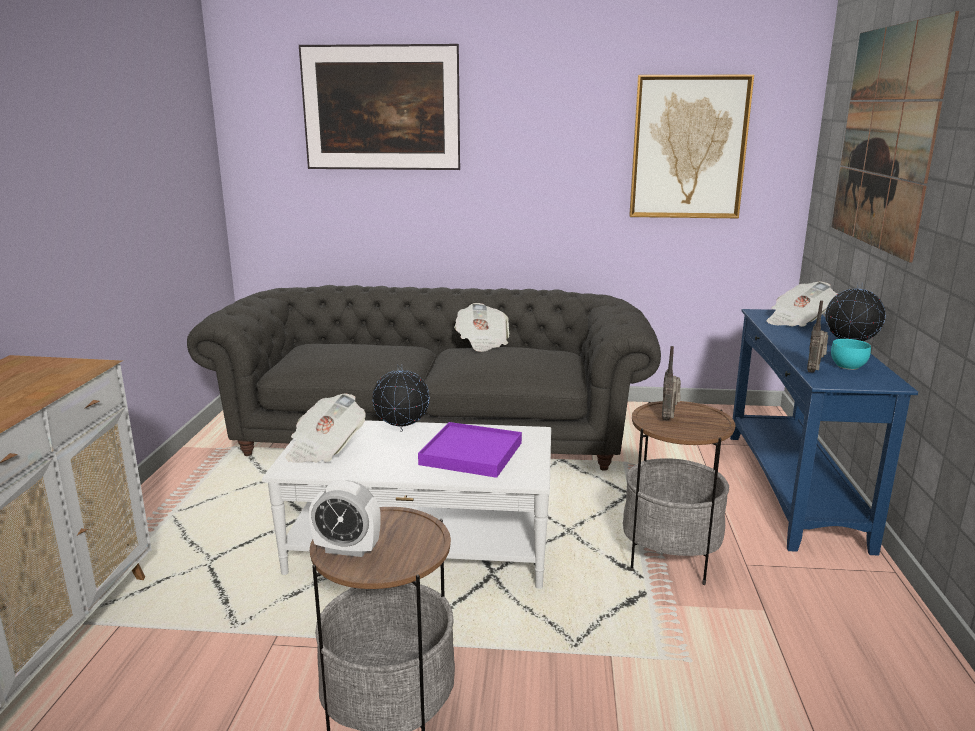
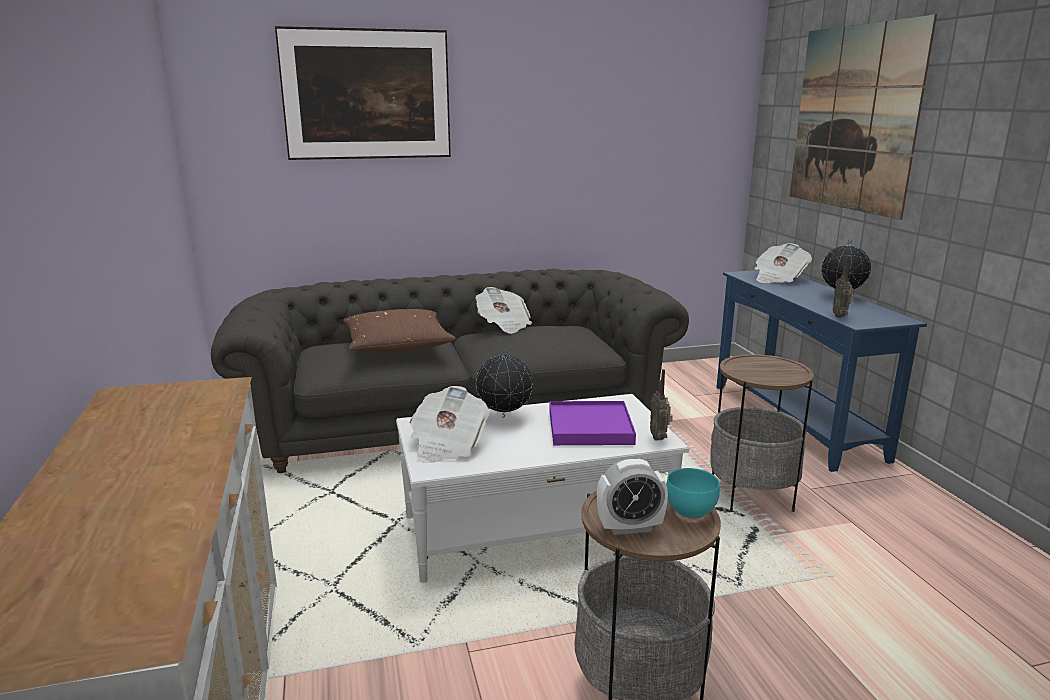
camera: 20 degrees left, 0 degrees up
picture [629,74,754,218] -> none
radio [662,346,681,420] -> radio moved to [650,369,673,441]
turquoise bowl [831,339,871,370] -> turquoise bowl moved to [666,468,720,519]
none -> brown pillow [343,309,456,353]

